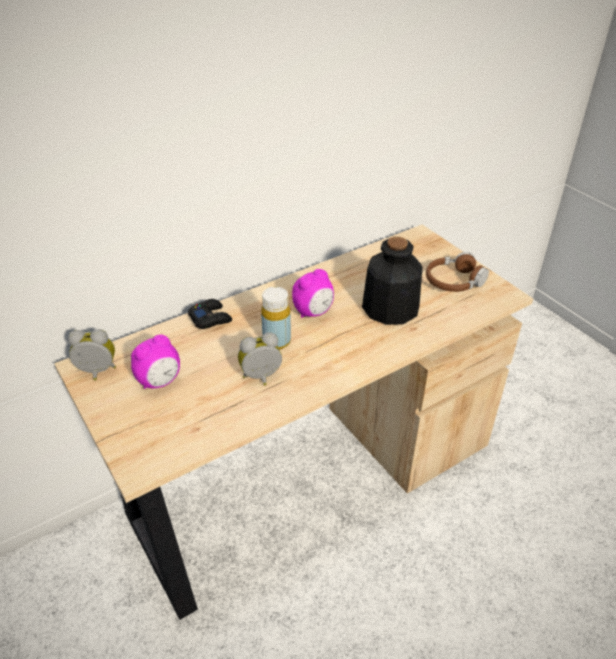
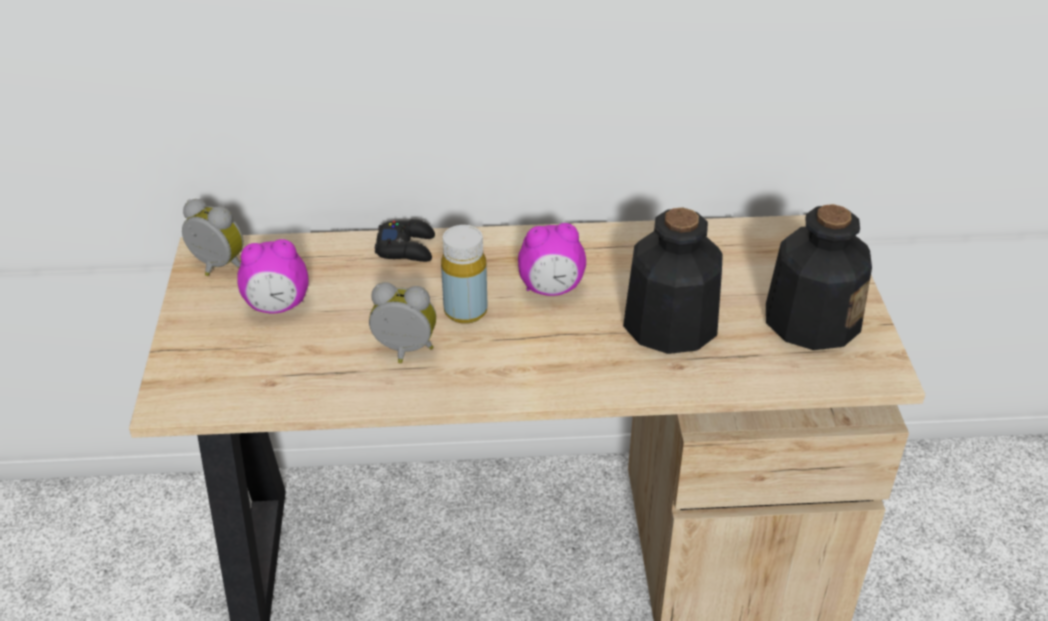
camera: 30 degrees right, 0 degrees up
brown headphones [426,252,489,292] -> bottle [766,204,872,350]

